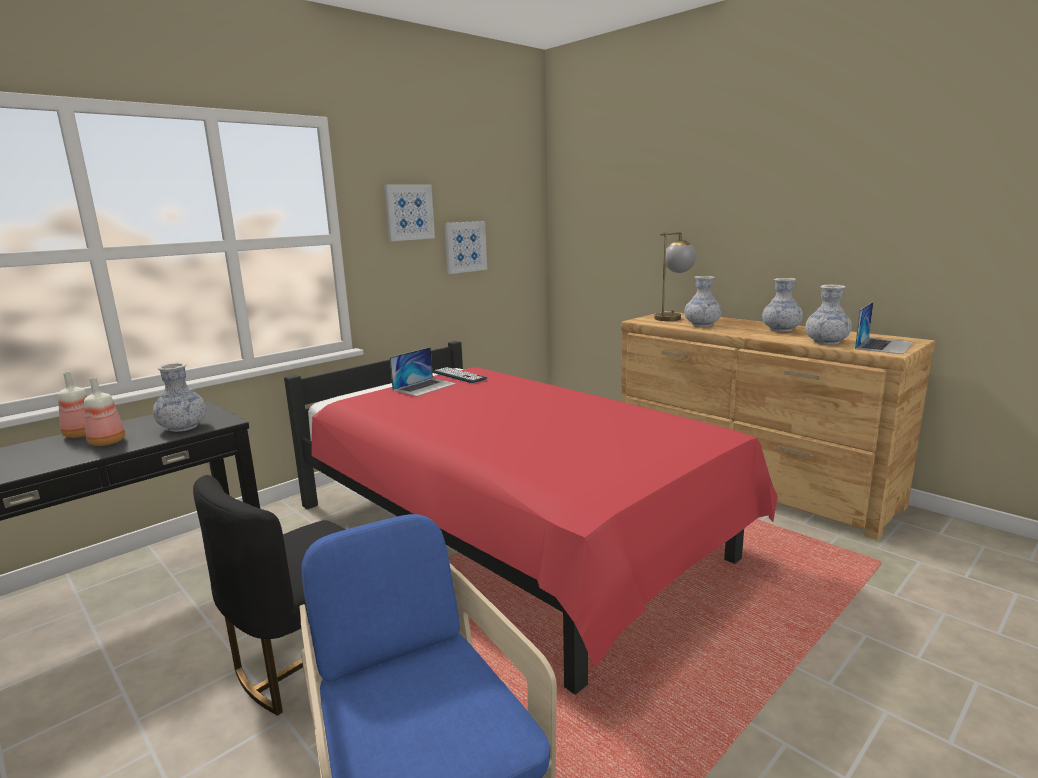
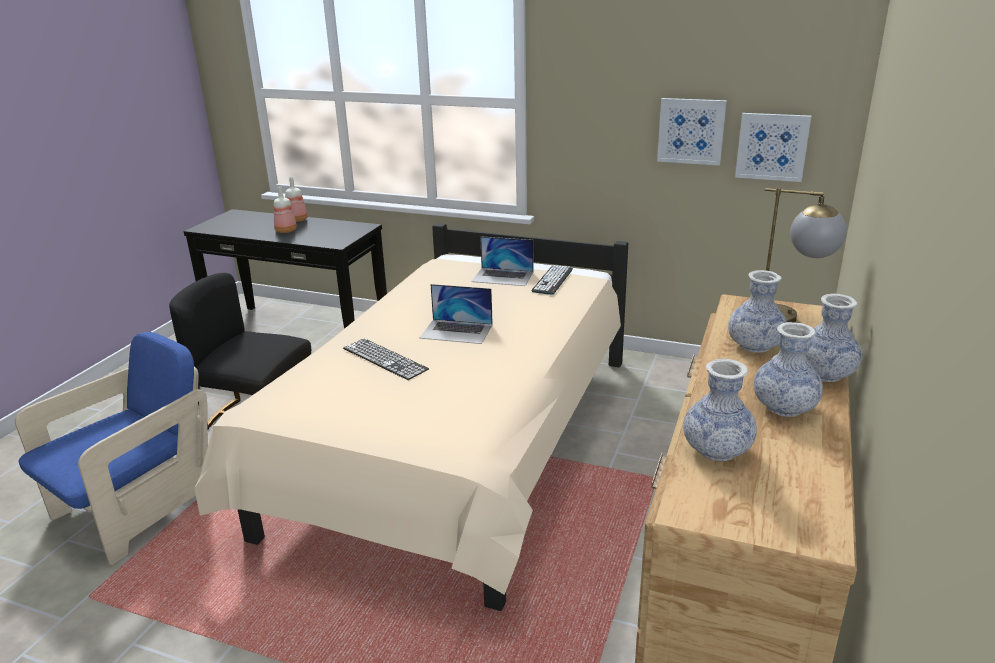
camera: 65 degrees right, 10 degrees up
vase [153,363,207,432] -> vase moved to [806,294,862,382]
red bed [284,341,778,694] -> beige bed [194,223,628,611]
picture [384,185,435,241] -> picture moved to [735,113,811,182]
laptop [855,302,914,354] -> laptop moved to [420,284,493,344]
none -> keyboard [343,338,429,380]

